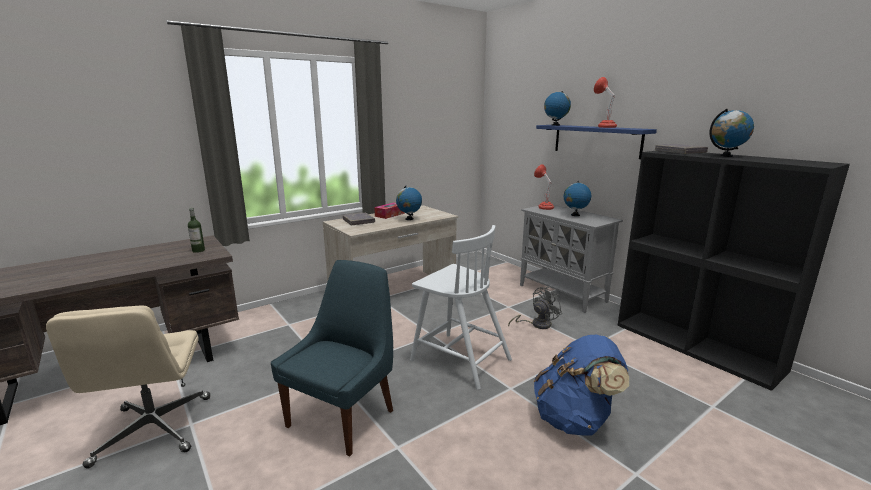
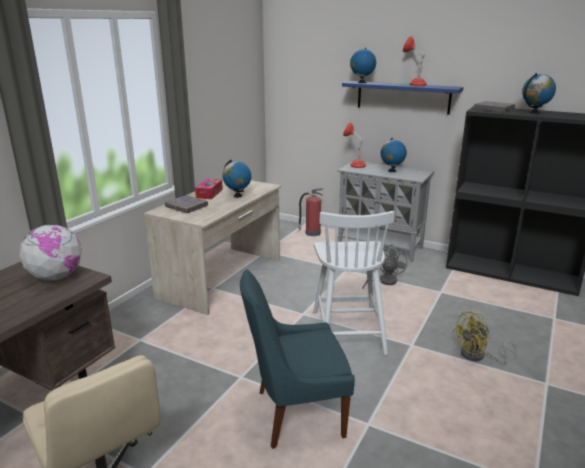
camera: 25 degrees left, 5 degrees up
bottle [188,208,205,253] -> globe [20,224,82,280]
blue chair [271,260,393,456] -> blue chair turned 105 degrees counterclockwise [240,270,355,449]
white chair [410,225,512,390] -> white chair turned 75 degrees clockwise [313,211,395,355]
blue backpack [534,334,629,436] -> yellow fan [453,311,517,364]
none -> fire extinguisher [298,188,323,236]

